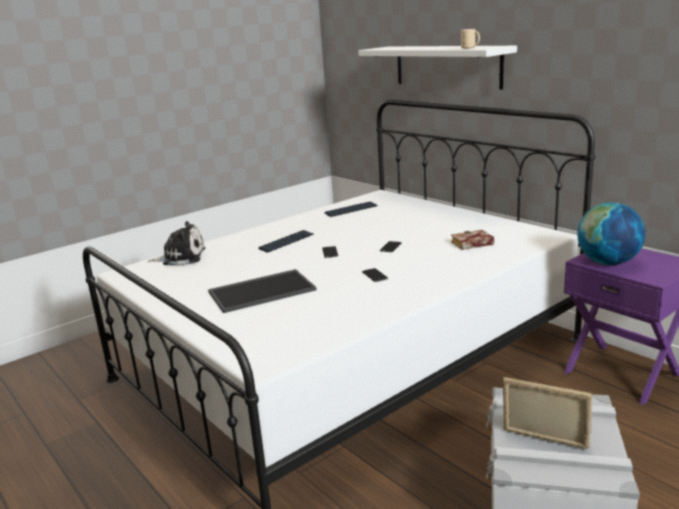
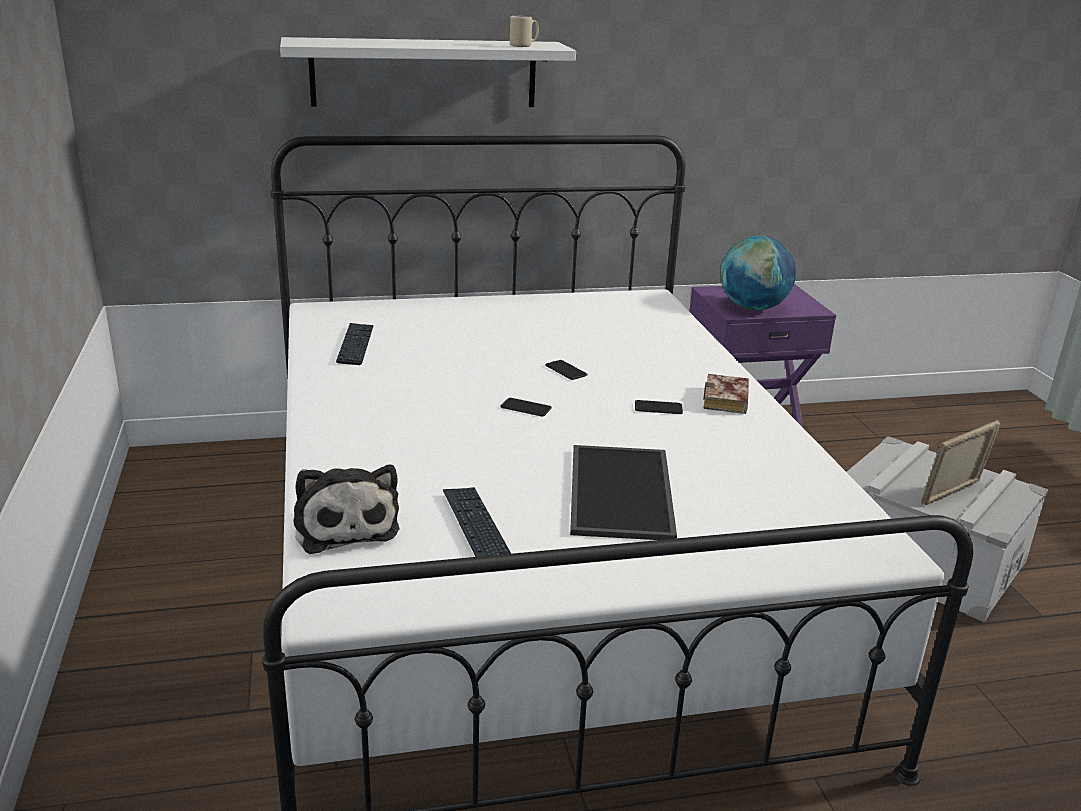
camera: 65 degrees left, 5 degrees up
plush toy [147,221,205,265] -> plush toy turned 135 degrees clockwise [293,465,400,554]
keyboard [258,230,313,253] -> keyboard moved to [443,487,511,557]
book [451,230,494,250] -> book moved to [703,374,749,414]

